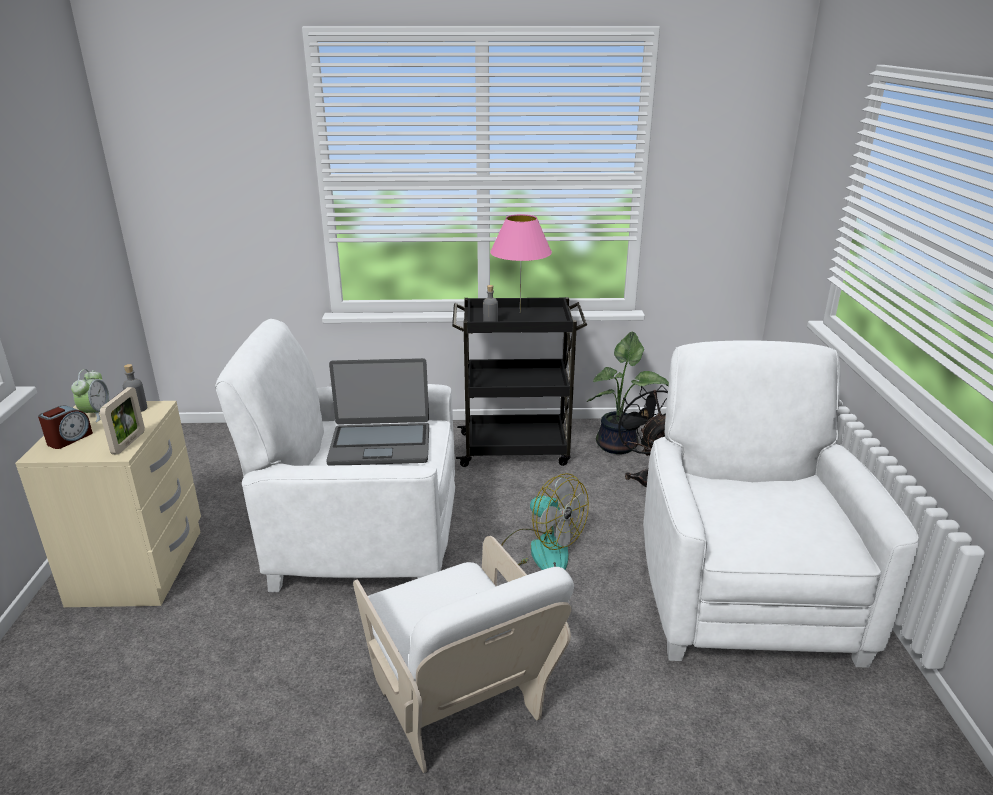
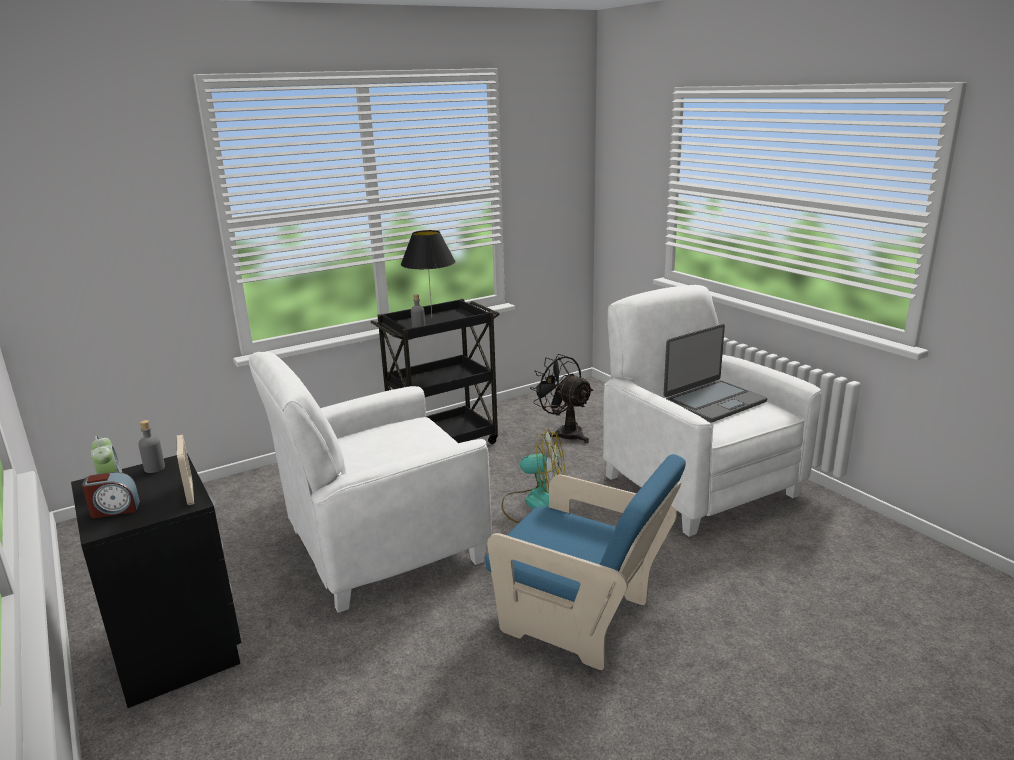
camera: 30 degrees left, 5 degrees down
beige nightstand [15,401,201,607] -> black nightstand [71,454,241,708]
alarm clock [38,406,93,449] -> alarm clock turned 75 degrees clockwise [82,472,140,518]
laptop [326,358,429,465] -> laptop moved to [664,324,767,423]
white armchair [353,536,574,773] -> blue armchair [486,454,686,670]
pink table lamp [490,214,552,313] -> black table lamp [401,230,455,316]
potted plant [587,332,669,454] -> none

